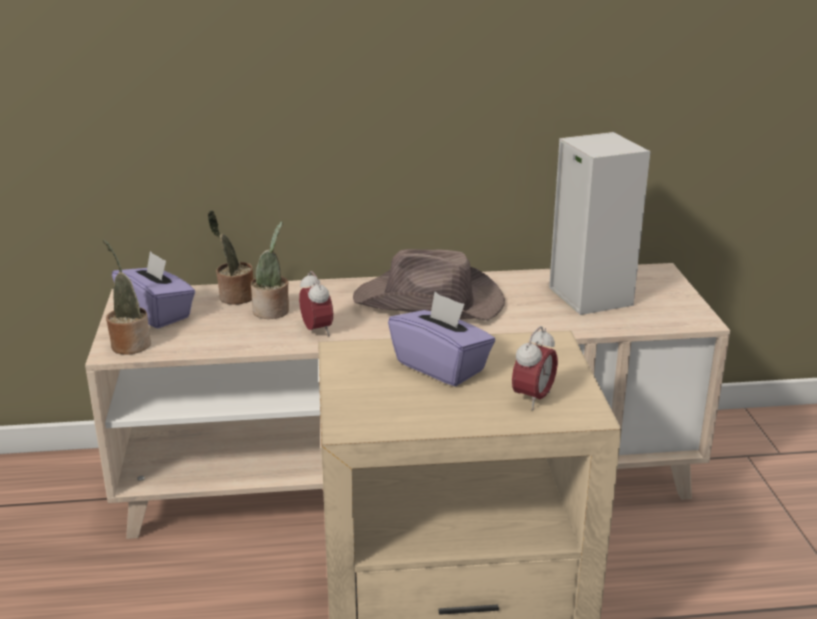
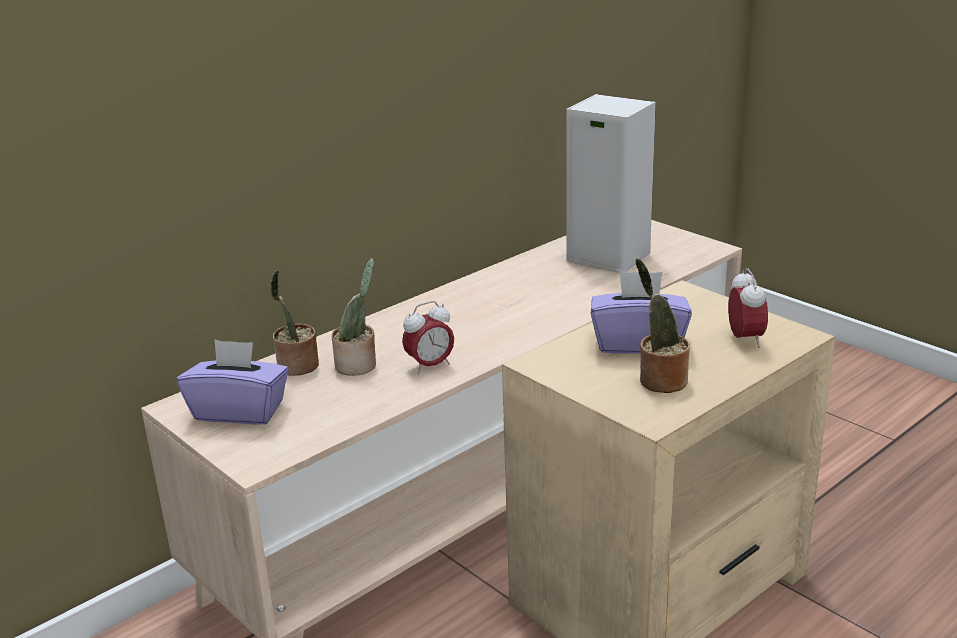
camera: 35 degrees left, 0 degrees up
potted plant [103,239,151,355] -> potted plant moved to [635,259,690,393]
alarm clock [299,271,333,336] -> alarm clock turned 120 degrees clockwise [402,301,454,374]
brown hat [353,249,505,321] -> none

